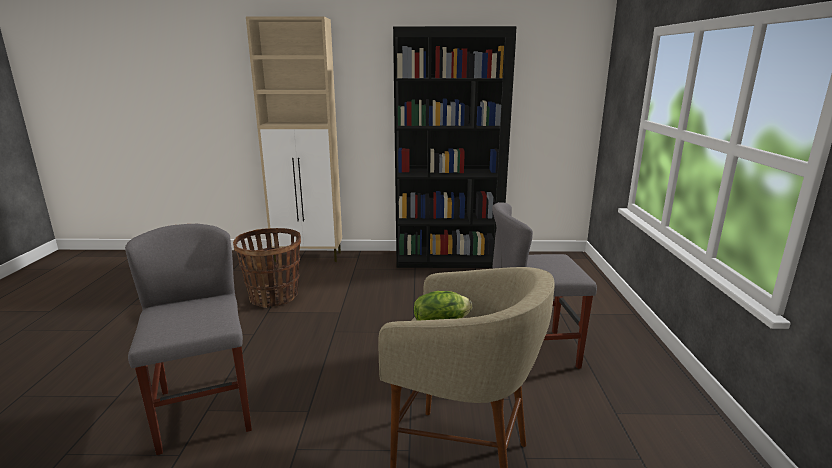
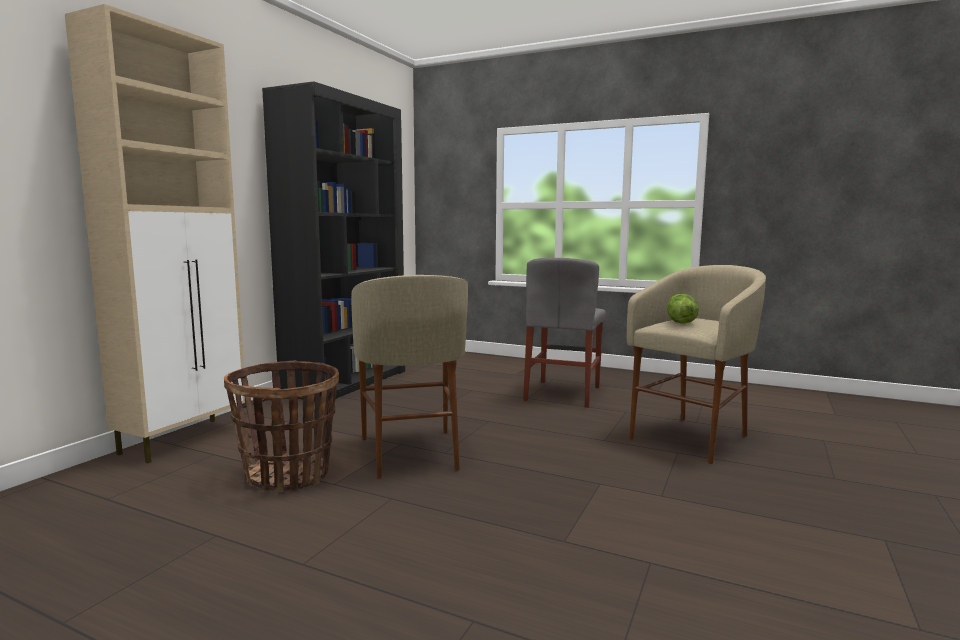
camera: 65 degrees left, 10 degrees down
grey chair [125,224,252,455] -> none
none -> beige stool [351,275,468,479]

